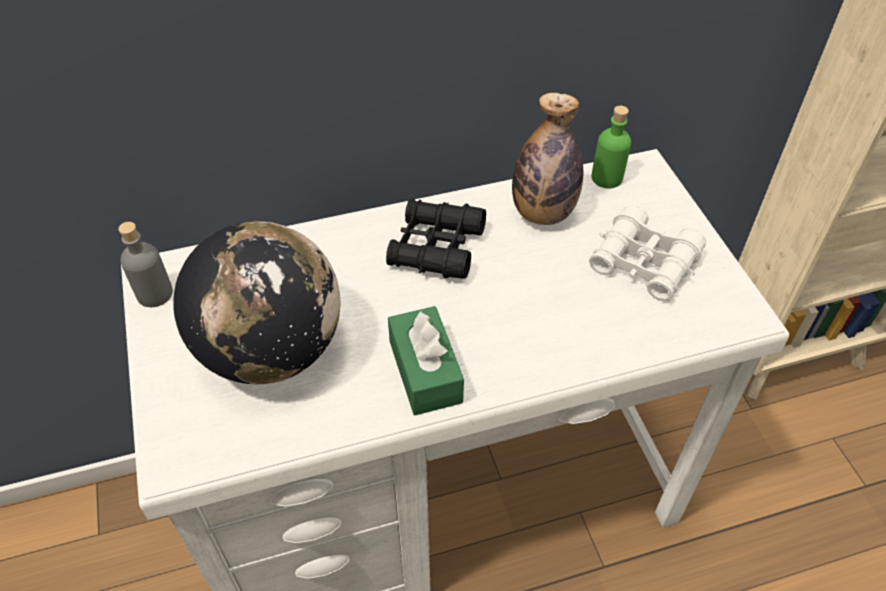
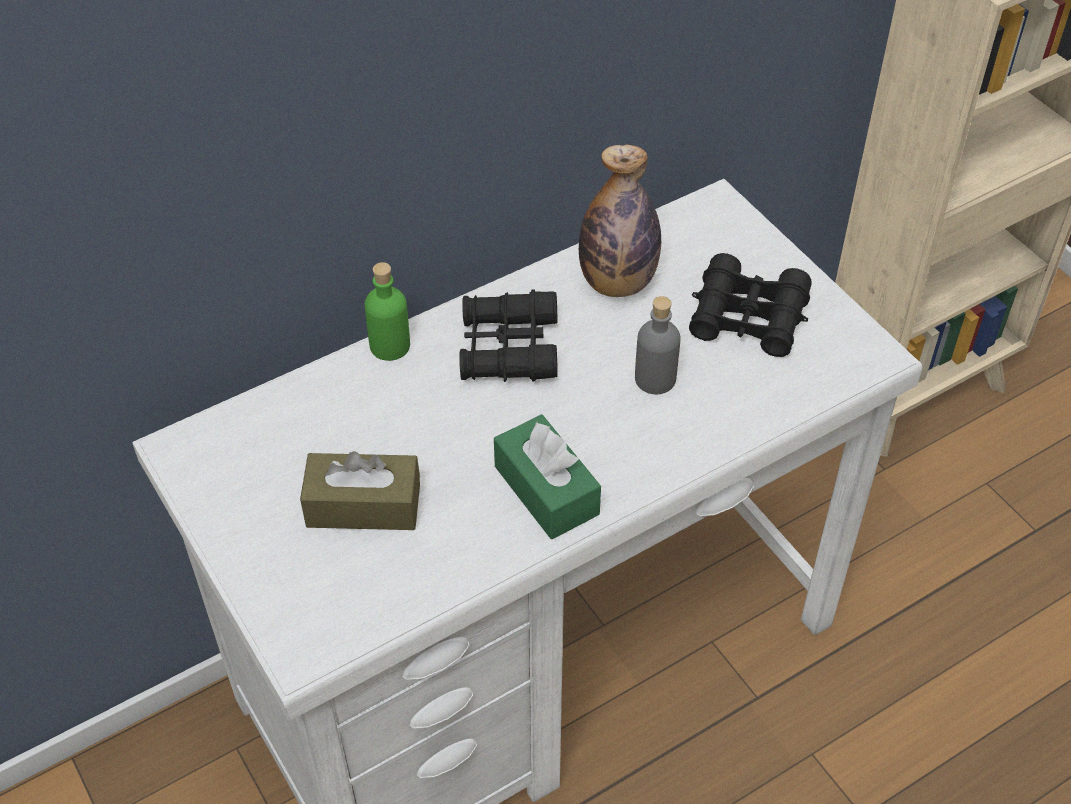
camera: 15 degrees left, 0 degrees up
grey bottle [118,222,173,307] -> grey bottle moved to [635,296,681,394]
globe [174,221,341,384] -> brown tissue box [300,451,420,530]
white binoculars [589,204,706,301] -> black binoculars [689,253,812,357]
green bottle [591,106,631,188] -> green bottle moved to [365,262,410,361]

